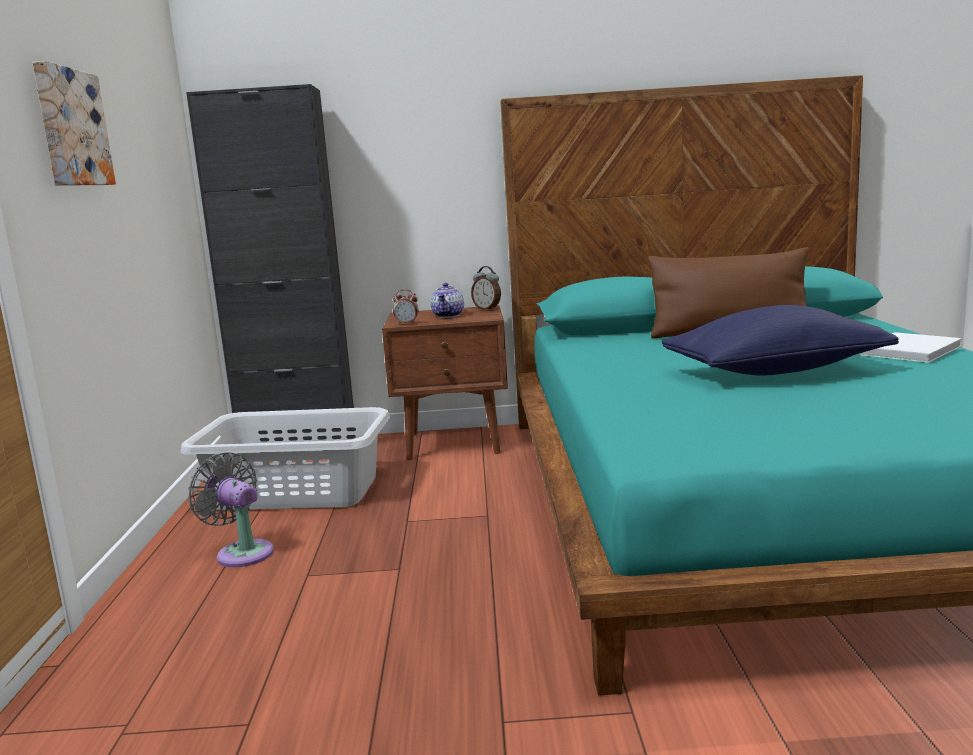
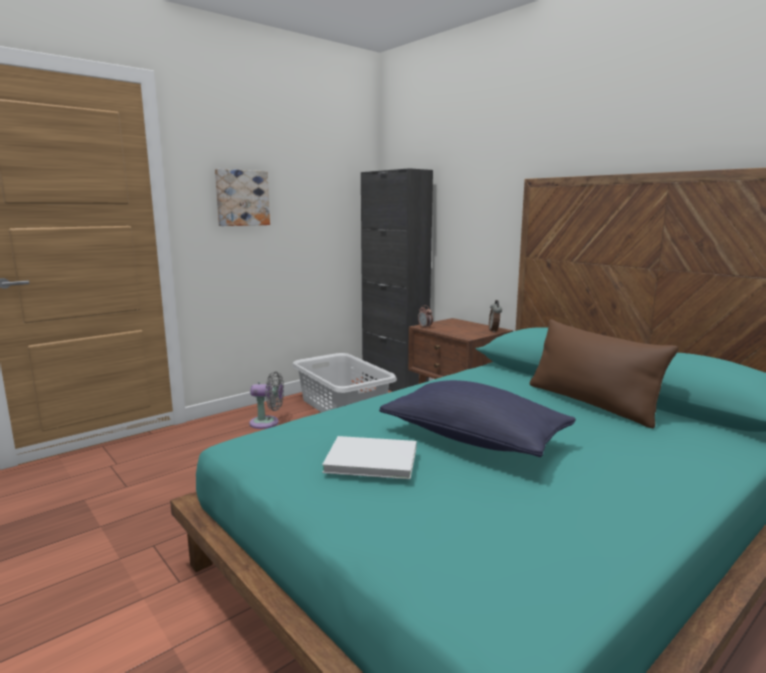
camera: 50 degrees right, 0 degrees up
grey fan [188,452,274,567] -> grey fan turned 90 degrees clockwise [249,371,284,429]
teapot [430,283,464,318] -> none
white book [859,332,962,363] -> white book moved to [322,436,417,479]

